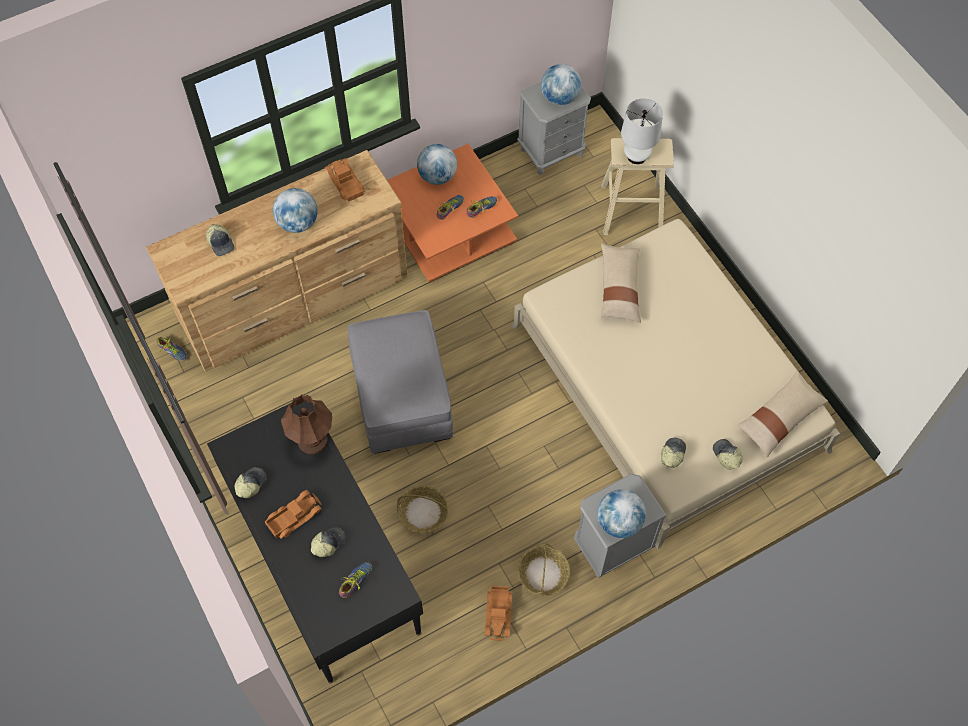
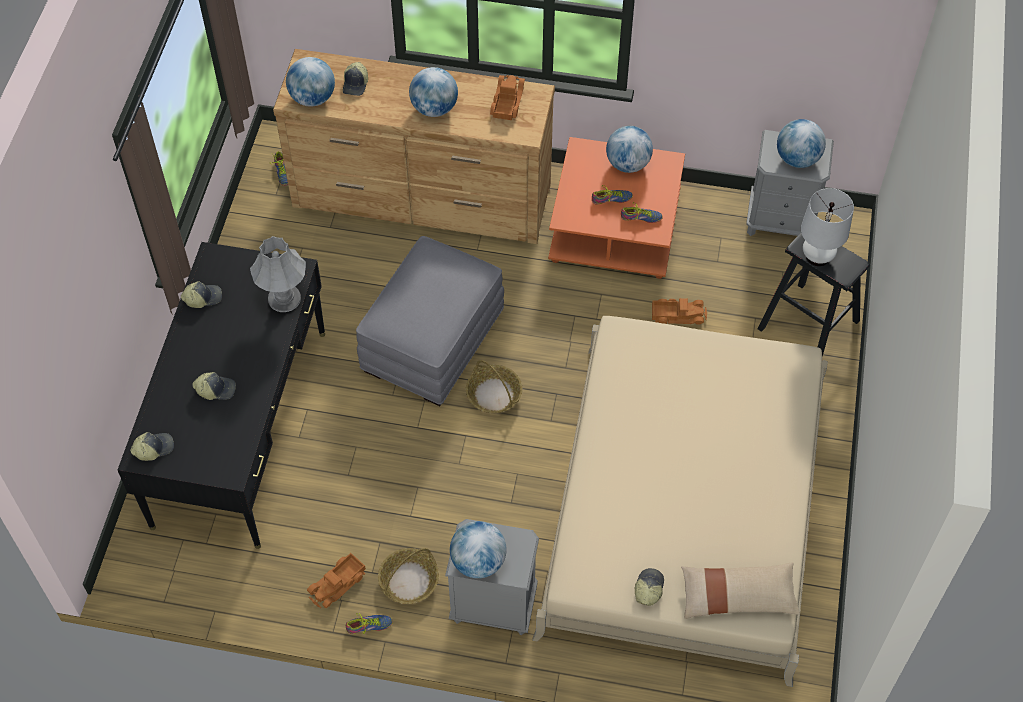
camera: 40 degrees right, 5 degrees down
toy truck [265,490,322,539] -> toy truck moved to [652,298,707,325]
brown table lamp [281,394,332,454] -> grey table lamp [250,236,306,312]
shoe [339,562,372,598] -> shoe moved to [346,613,393,634]
basket [397,485,448,533] -> basket moved to [466,360,522,413]
beige stool [601,138,674,235] -> black stool [757,233,870,357]
beige pillow [601,243,641,323] -> none
cap [661,438,686,468] -> cap moved to [130,432,174,461]
none -> globe [286,57,335,107]

